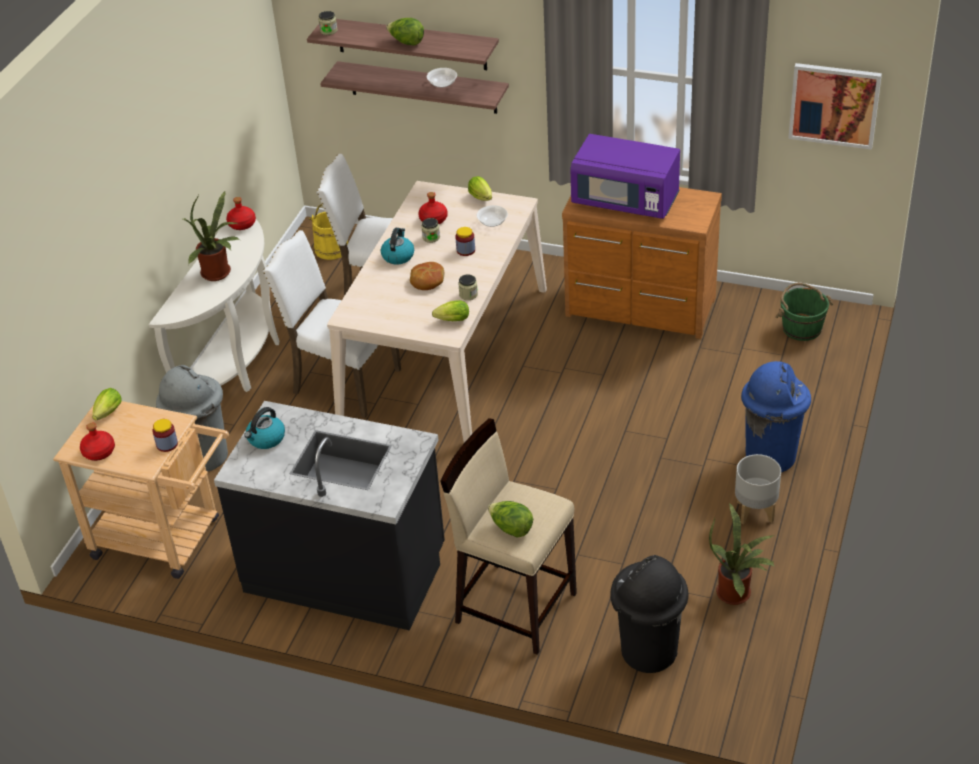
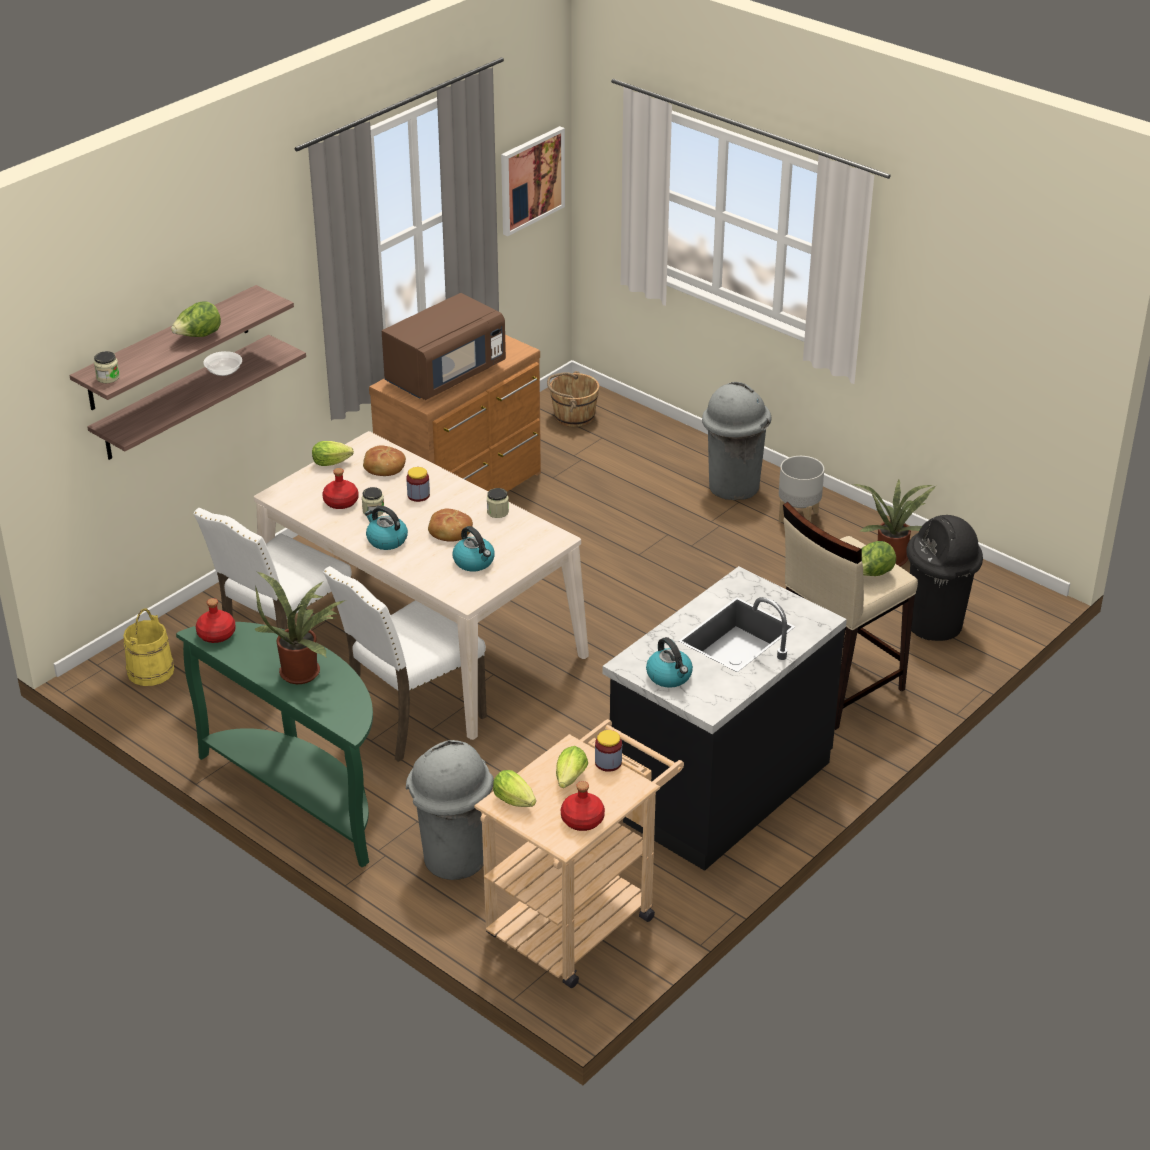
camera: 70 degrees left, 5 degrees down
white console table [149,220,279,392] -> green console table [176,622,373,867]
lettuce [432,300,469,321] -> lettuce moved to [556,746,588,788]
bowl [477,205,508,227] -> bread [363,446,406,476]
purple microwave [570,134,680,219] -> brown microwave [382,293,506,400]
blue trash can [741,361,811,472] -> grey trash can [702,382,771,500]
green bucket [776,283,833,341] -> brown bucket [547,371,600,427]
none -> kettle [452,526,495,571]

